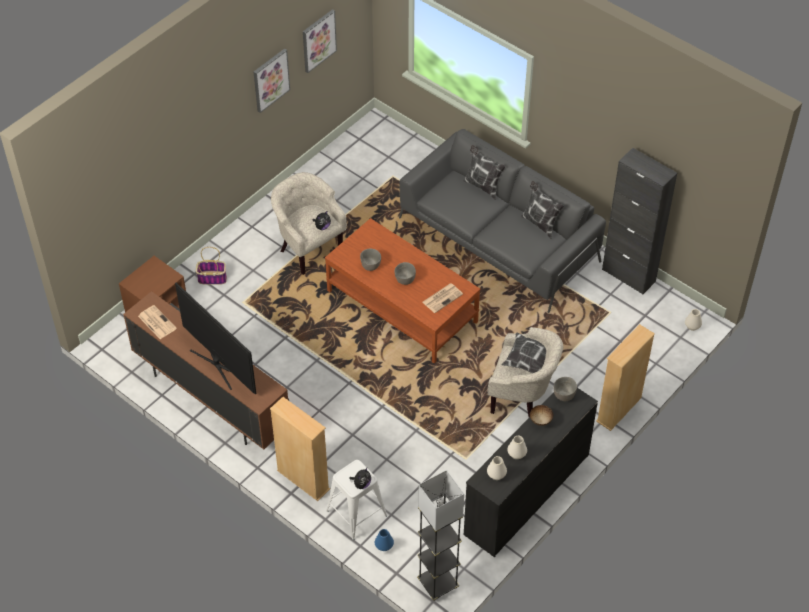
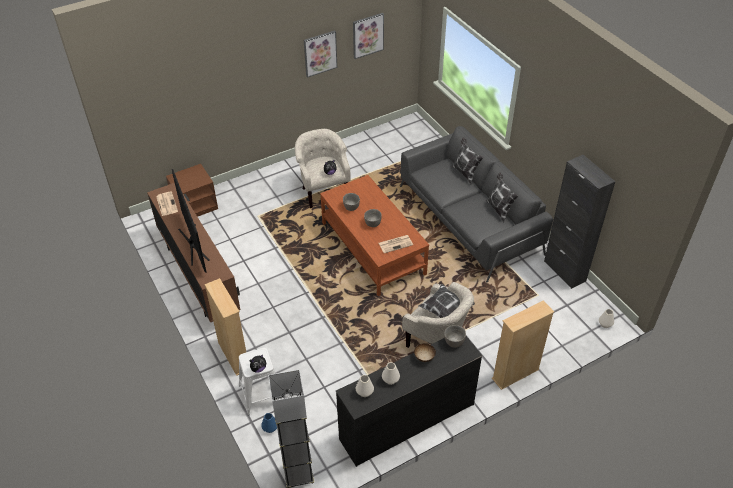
camera: 20 degrees right, 5 degrees down
basket [196,247,227,285] -> none

